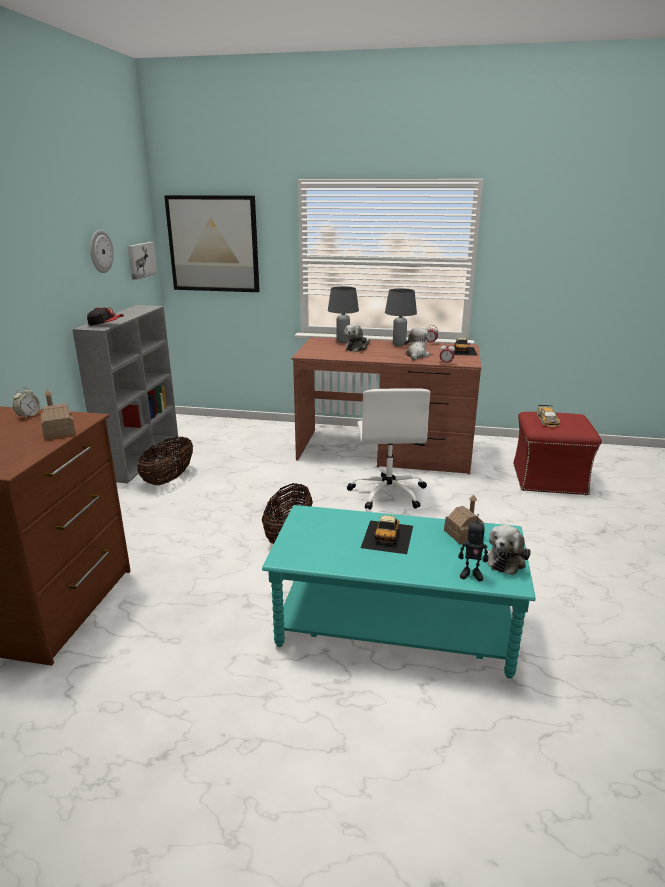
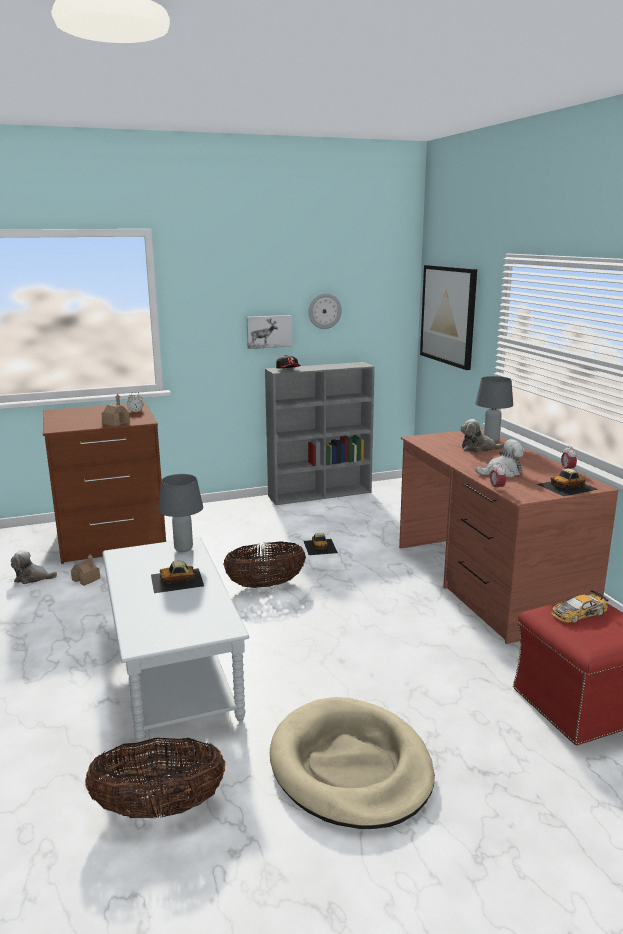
camera: 60 degrees right, 5 degrees down
picture [127,242,157,280] -> picture moved to [246,315,293,349]
basket [137,436,193,485] -> basket moved to [85,738,225,818]
turquoise coffee table [262,505,536,679] -> grey coffee table [102,537,249,742]
white office chair [347,388,431,510] -> none
grey table lamp [385,288,417,346] -> grey table lamp moved to [158,474,203,552]
toy house [444,495,484,544] -> toy house moved to [71,554,100,586]
toy robot [458,514,488,581] -> none
plush toy [487,525,531,575] -> plush toy moved to [11,550,57,584]
none -> beige dog bed [270,697,435,829]
none -> toy car [304,533,338,555]

